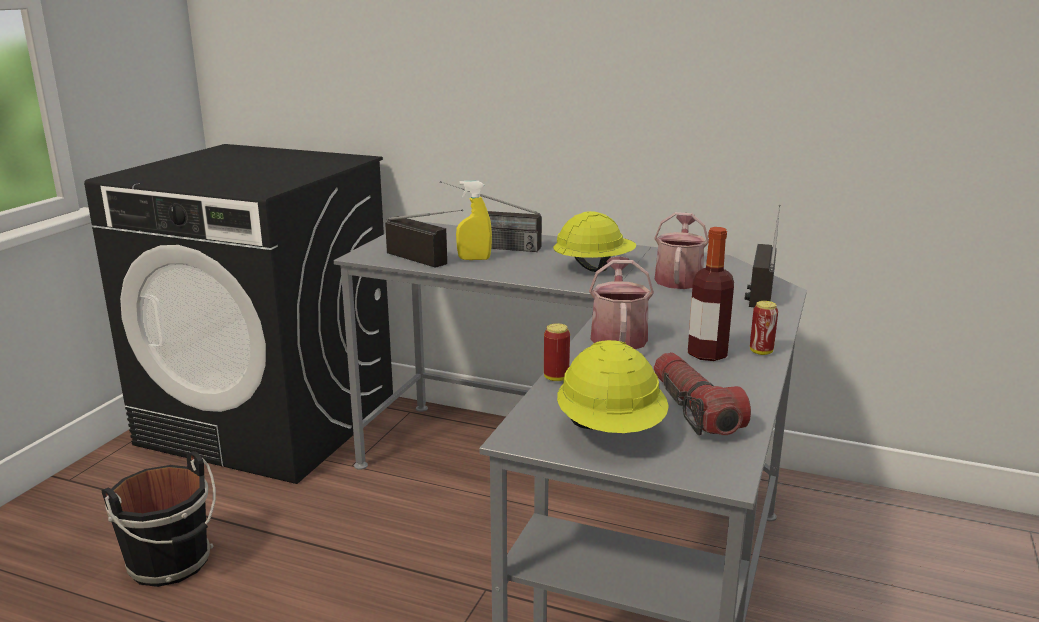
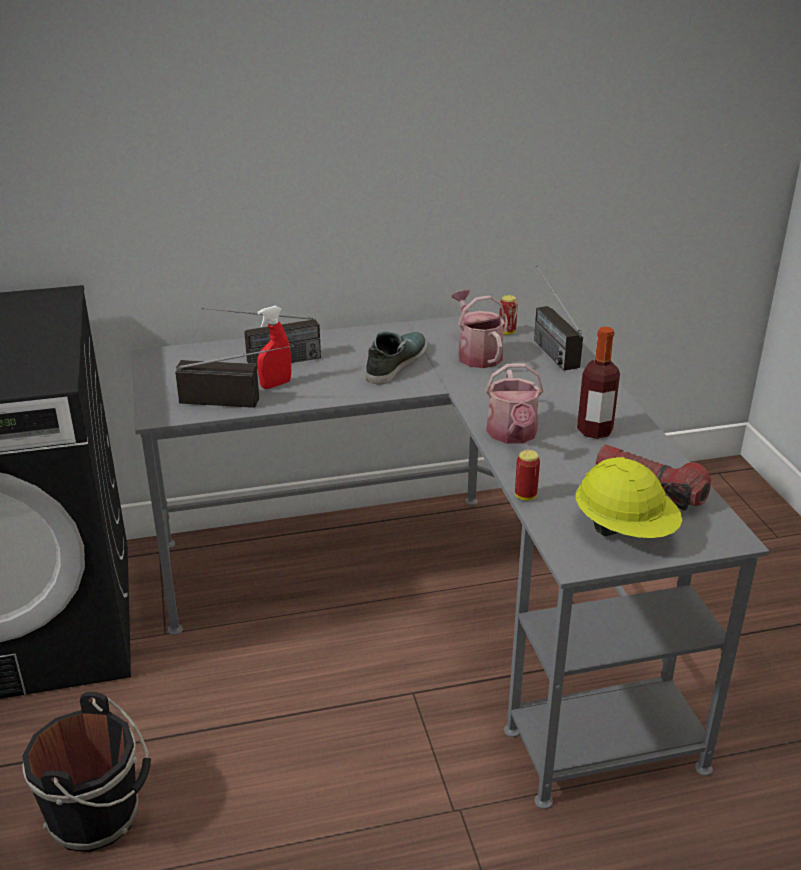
camera: 35 degrees left, 10 degrees up
yellow spray bottle [456,181,492,260] -> red spray bottle [257,306,291,389]
yellow hard hat [553,211,636,272] -> shoe [366,331,427,384]
watering can [589,256,654,349] -> watering can turned 150 degrees counterclockwise [486,363,543,444]
can [750,301,778,355] -> can moved to [499,295,518,335]

